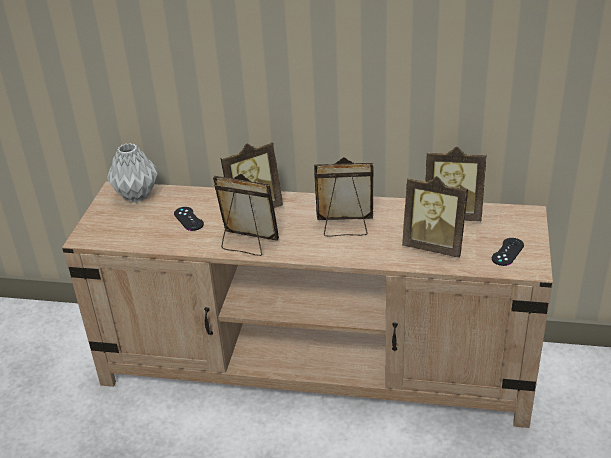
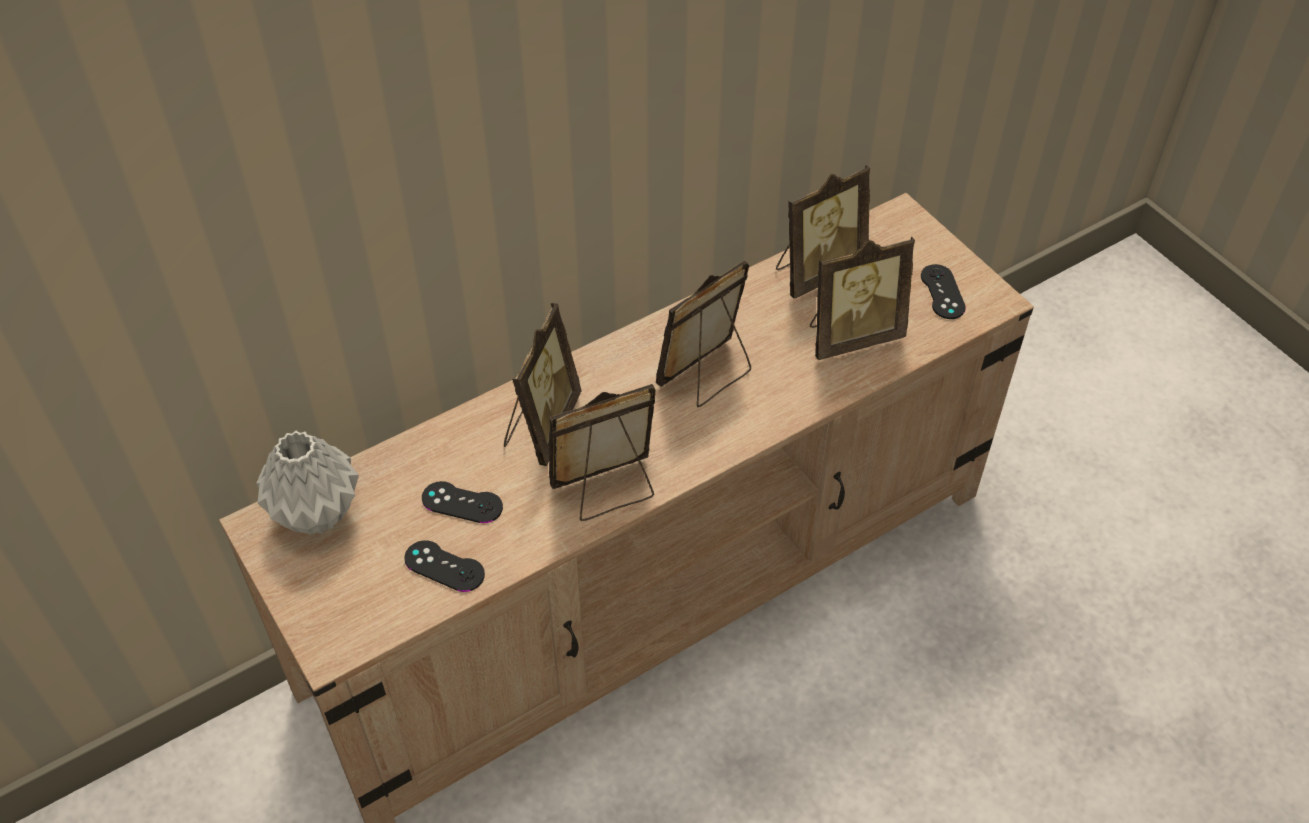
camera: 45 degrees left, 15 degrees up
none -> black game controller [404,540,485,592]

